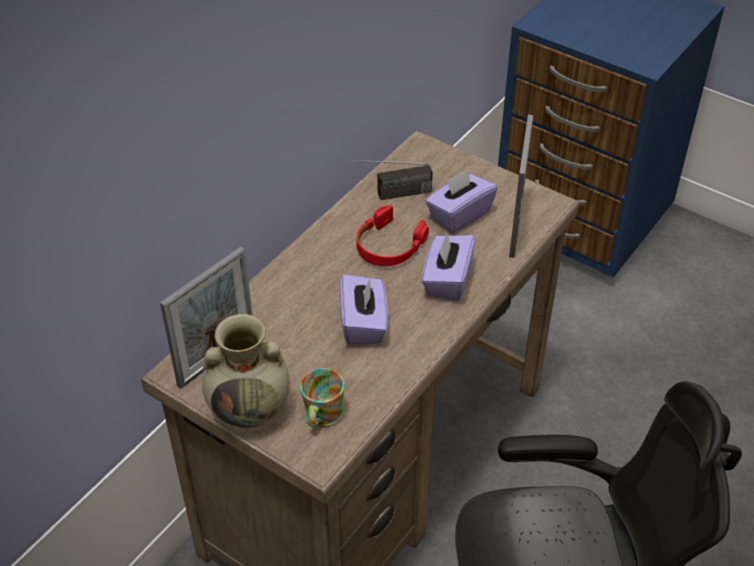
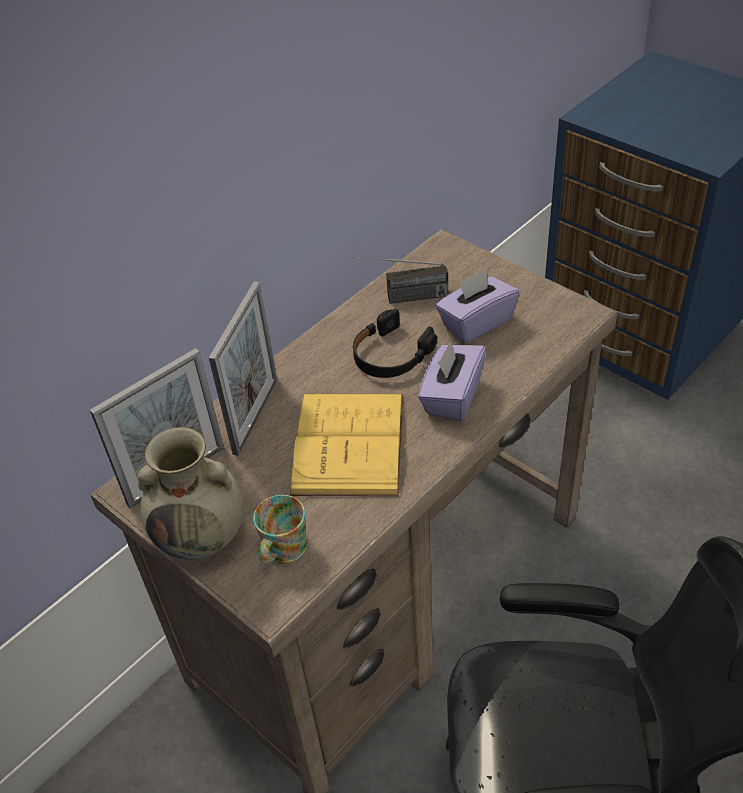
camera: 10 degrees right, 0 degrees up
purple tissue box [340,275,388,345] -> yellow book [289,394,403,497]
red headphones [356,205,429,266] -> black headphones [353,309,437,378]
picture frame [509,115,533,258] -> picture frame moved to [209,281,277,456]

